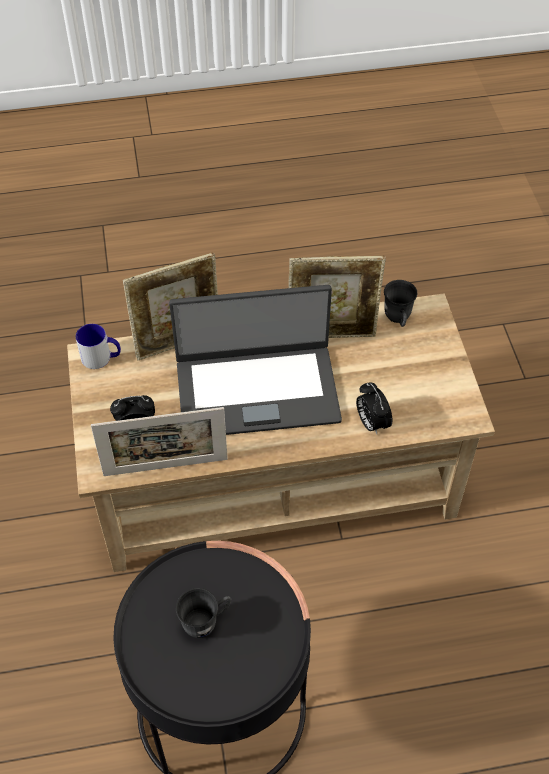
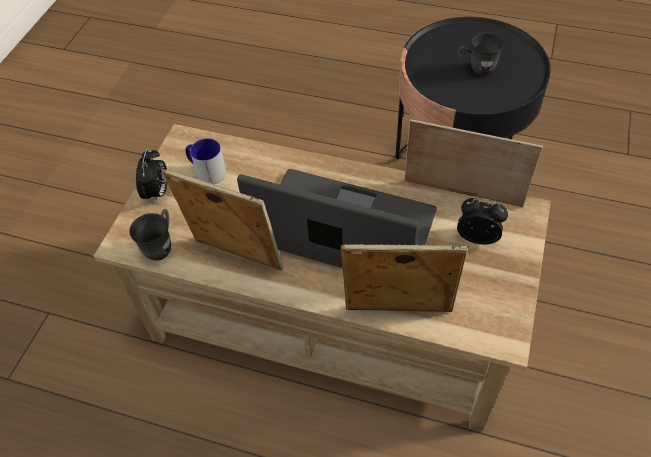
camera: 150 degrees left, 0 degrees up
mug [75,324,121,369] -> mug moved to [185,138,226,184]
alarm clock [356,383,392,434] -> alarm clock moved to [136,149,167,203]

